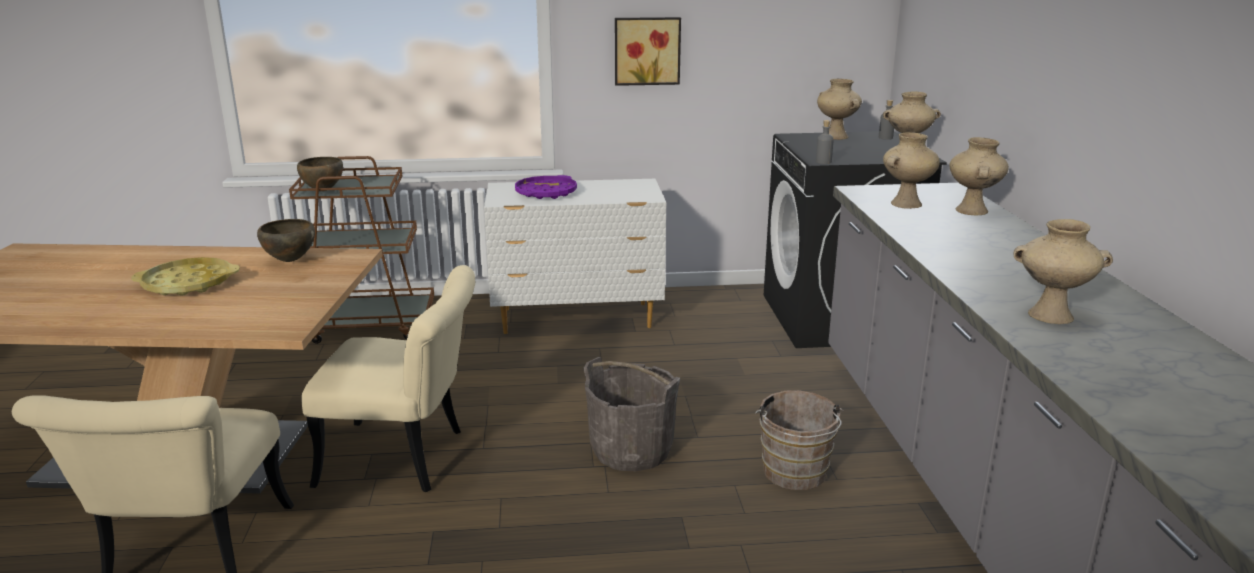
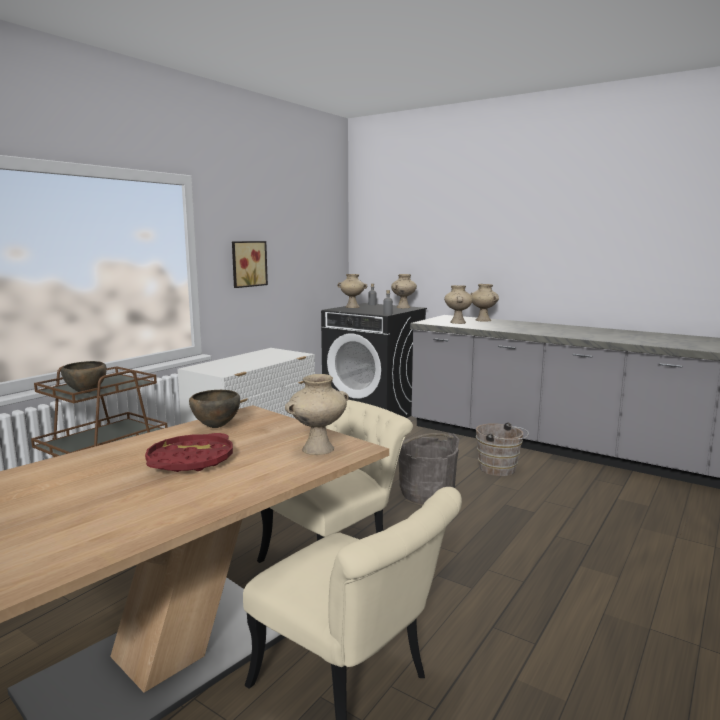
camera: 50 degrees left, 10 degrees down
yellow tray [131,257,240,296] -> red tray [145,433,233,472]
purple tray [515,175,577,199] -> none
beige vase [1014,219,1113,324] -> beige vase moved to [285,374,348,455]

